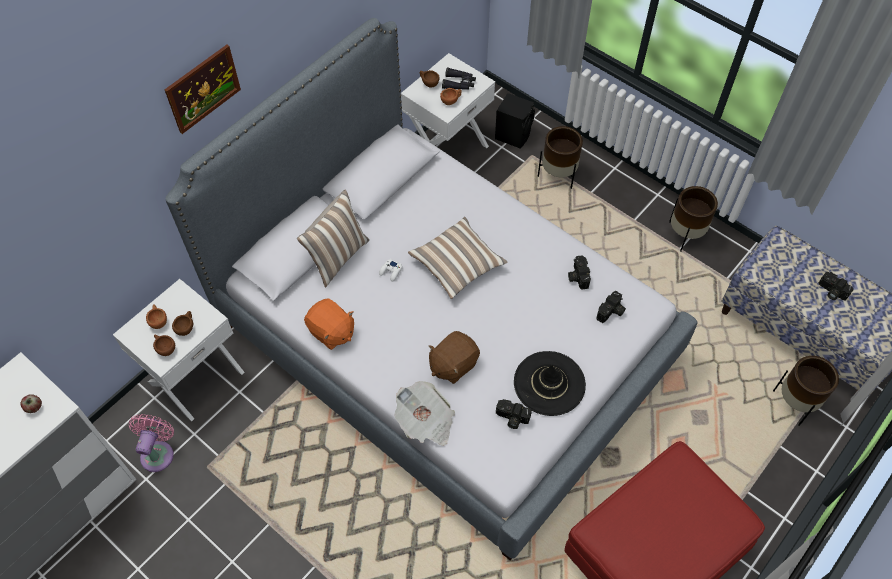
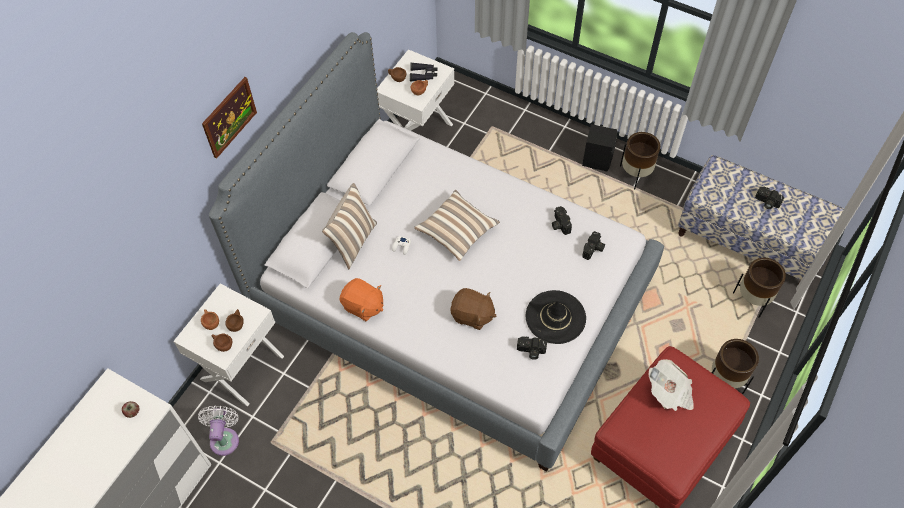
camera: 10 degrees left, 0 degrees up
pink fan [129,414,174,472] -> white fan [198,406,239,456]
newspaper [394,381,455,446] -> newspaper moved to [649,359,694,411]
brown plush toy [429,331,480,384] -> brown plush toy turned 105 degrees counterclockwise [450,288,497,330]
black speaker [495,93,535,148] -> black speaker moved to [582,124,617,171]
brown planter [538,126,583,189] -> brown planter moved to [712,339,759,394]

